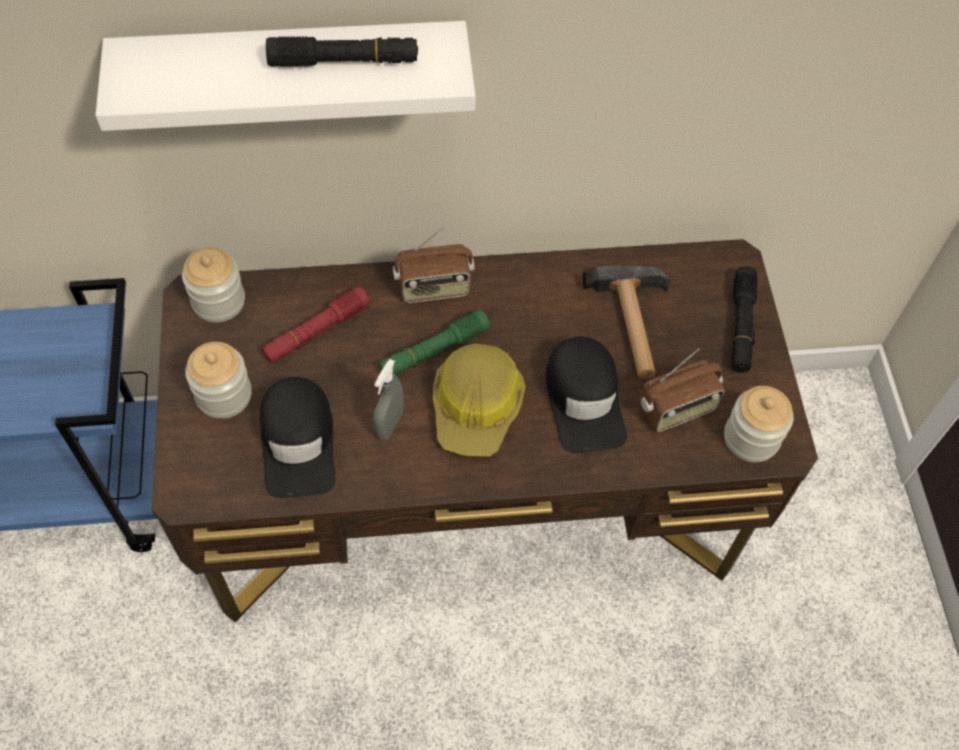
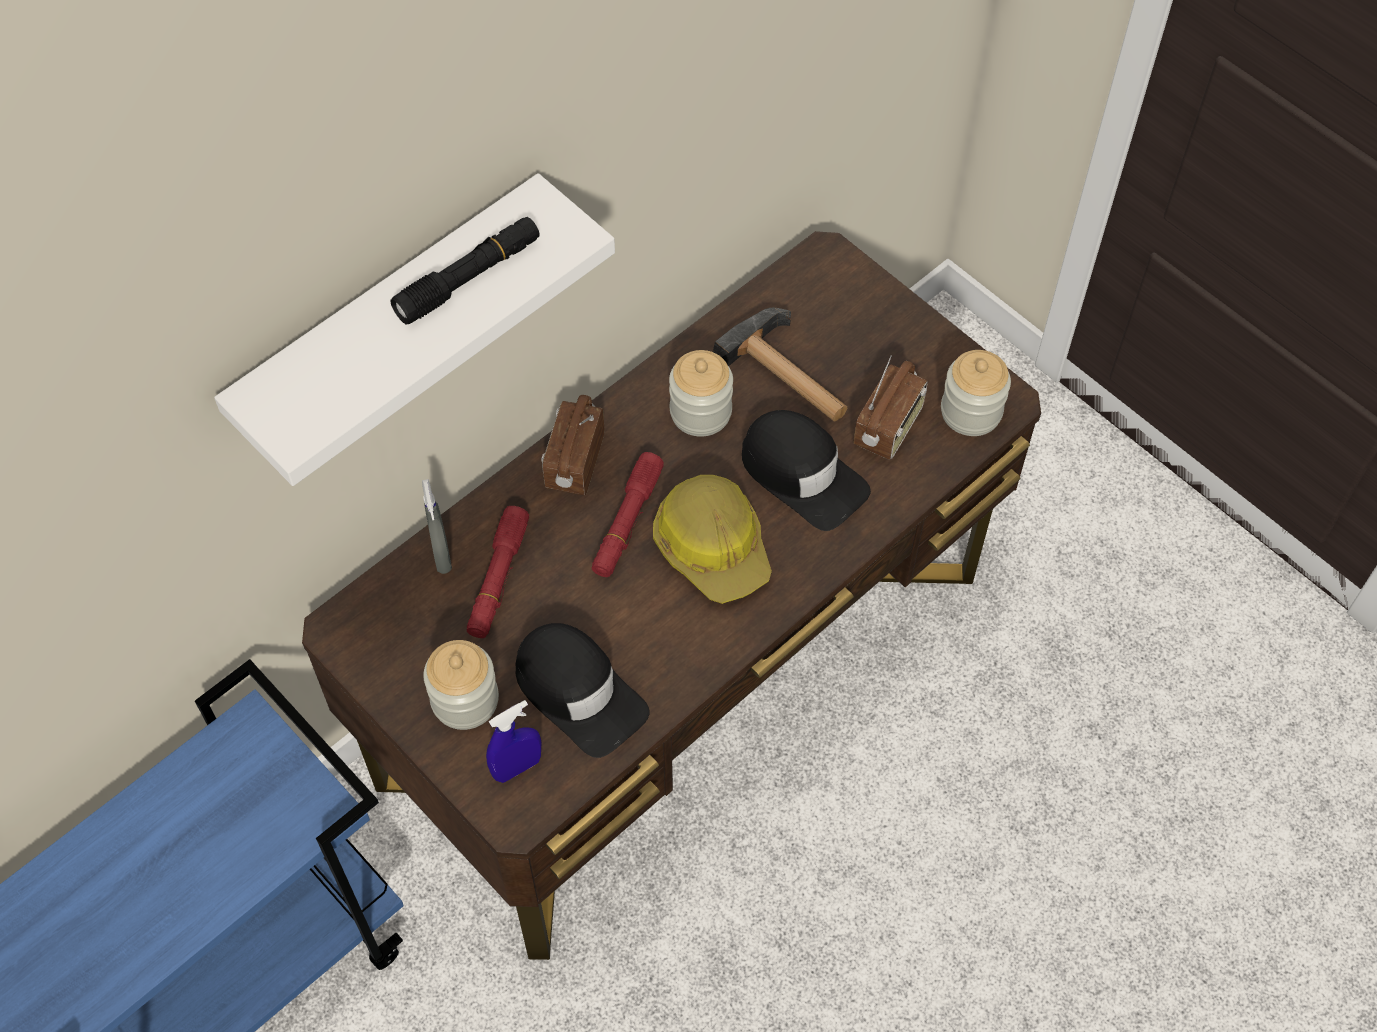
camera: 35 degrees left, 0 degrees up
jar [182,247,245,323] -> jar moved to [669,350,733,437]
grey spray bottle [373,359,404,440] -> grey spray bottle moved to [422,479,452,574]
green flashlight [378,310,490,375] -> red flashlight [592,452,664,577]
radio [393,226,475,303] -> radio turned 150 degrees clockwise [541,395,604,495]
black flashlight [732,266,758,373] -> none
none -> blue spray bottle [486,700,541,783]

